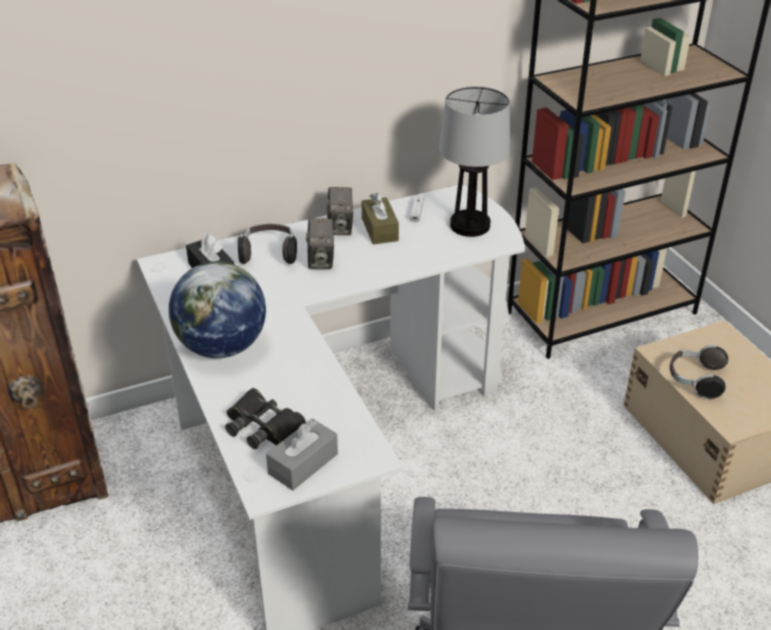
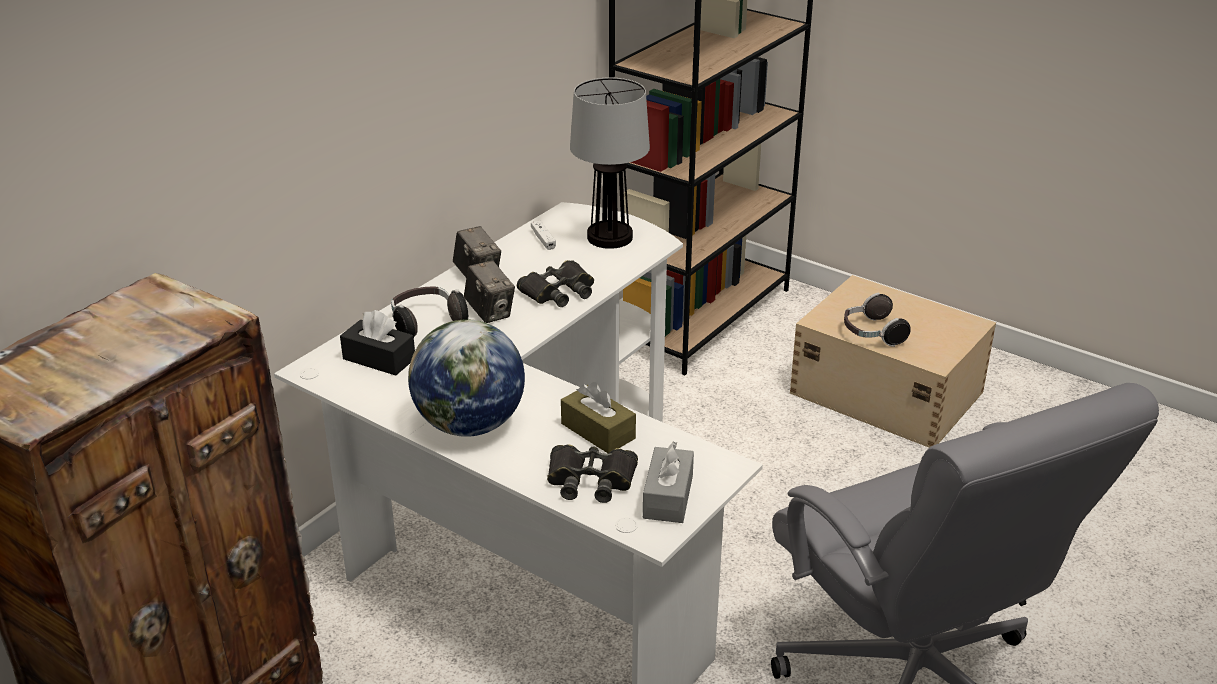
camera: 30 degrees left, 5 degrees down
brown tissue box [362,193,399,244] -> brown tissue box moved to [561,382,636,453]
none -> black binoculars [517,260,594,307]

